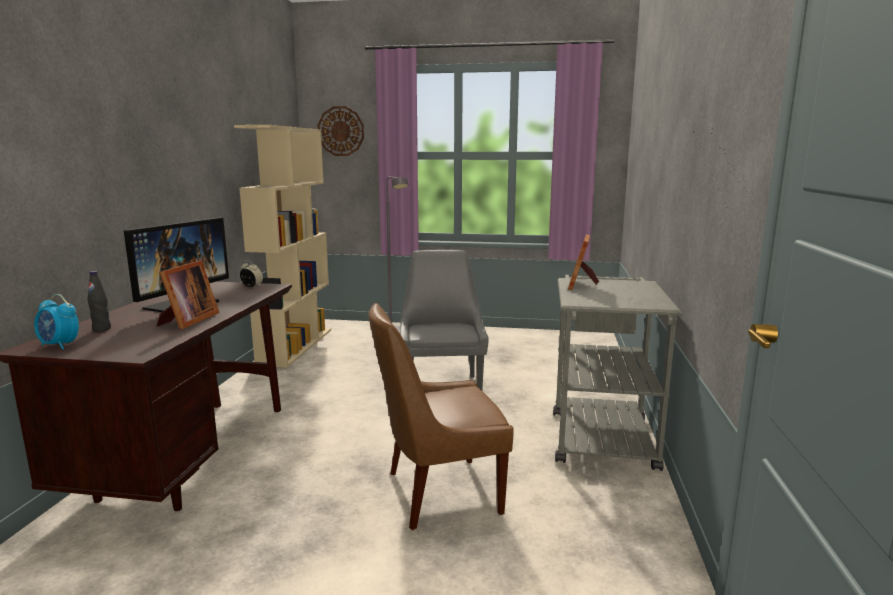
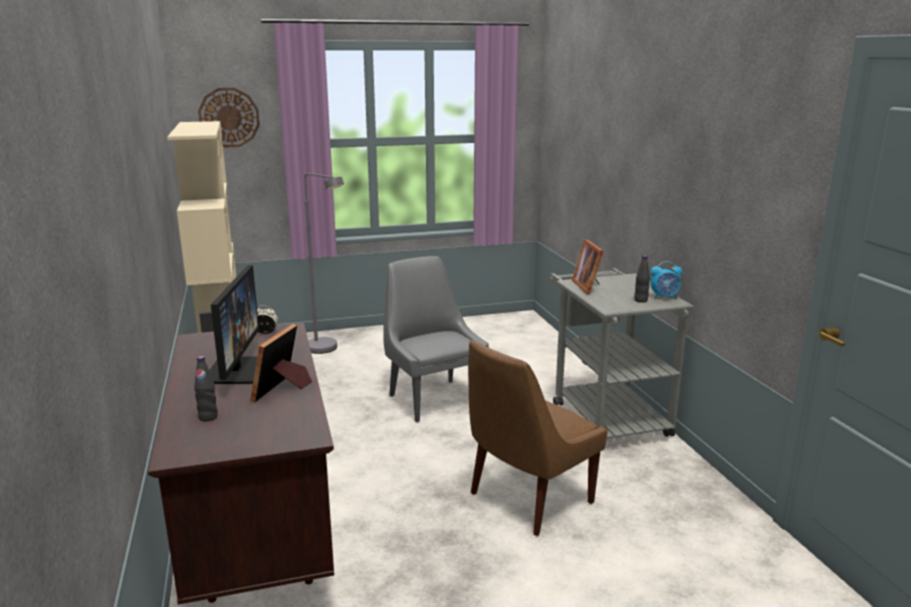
camera: 25 degrees left, 5 degrees up
alarm clock [34,294,79,350] -> alarm clock moved to [651,261,682,299]
picture frame [157,260,220,329] -> picture frame turned 150 degrees counterclockwise [250,324,312,402]
none -> black bottle [634,255,650,303]

